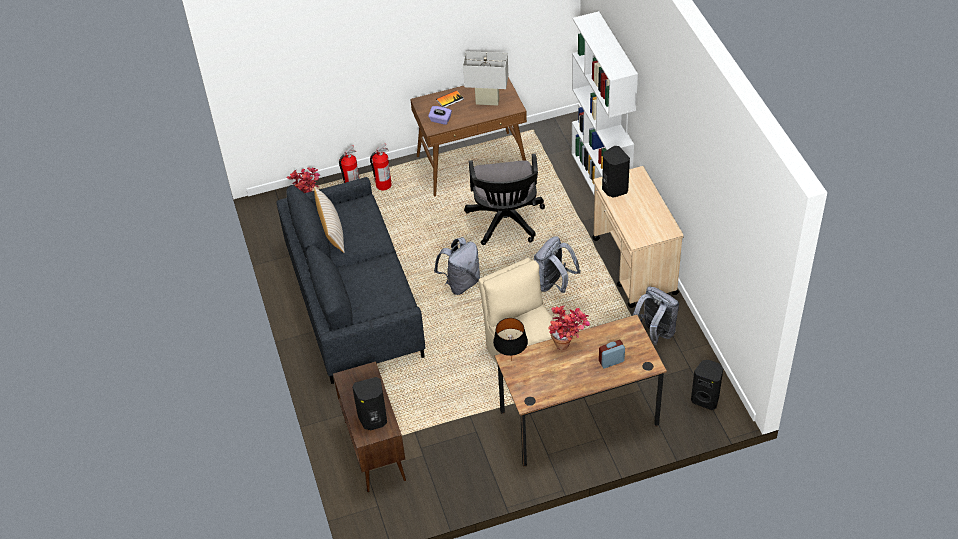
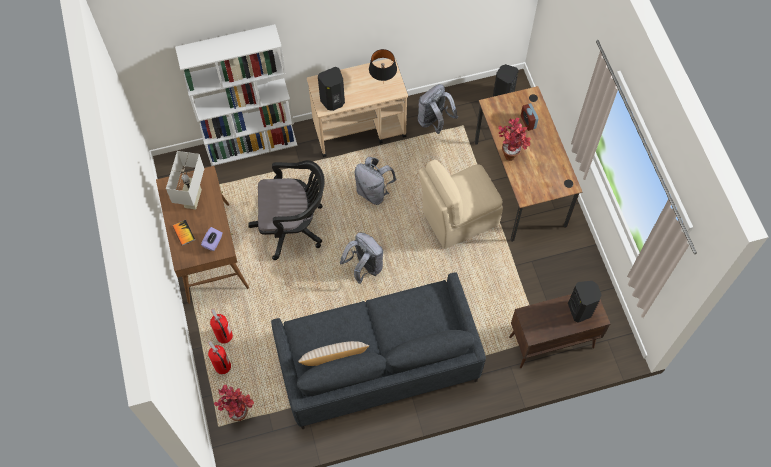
camera: 90 degrees left, 15 degrees up
black table lamp [493,318,528,361] -> black table lamp moved to [369,49,397,81]

